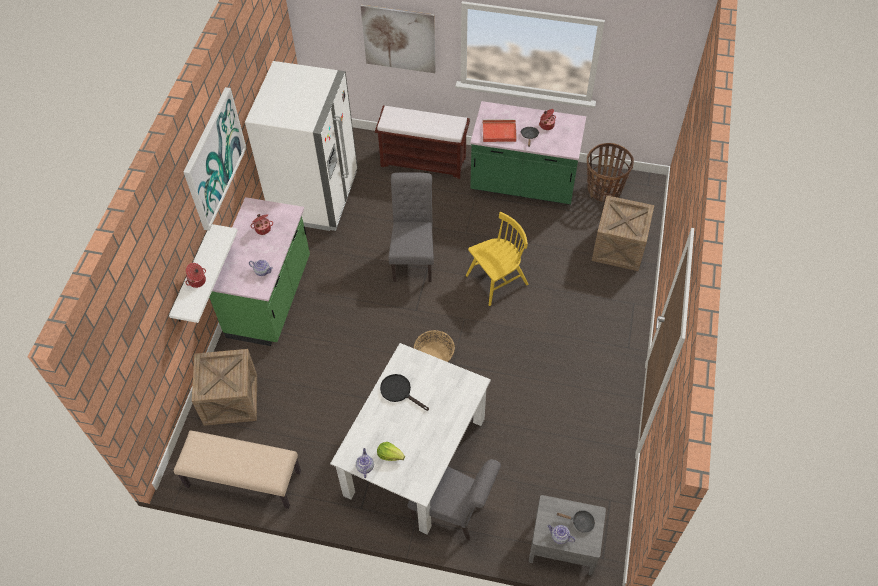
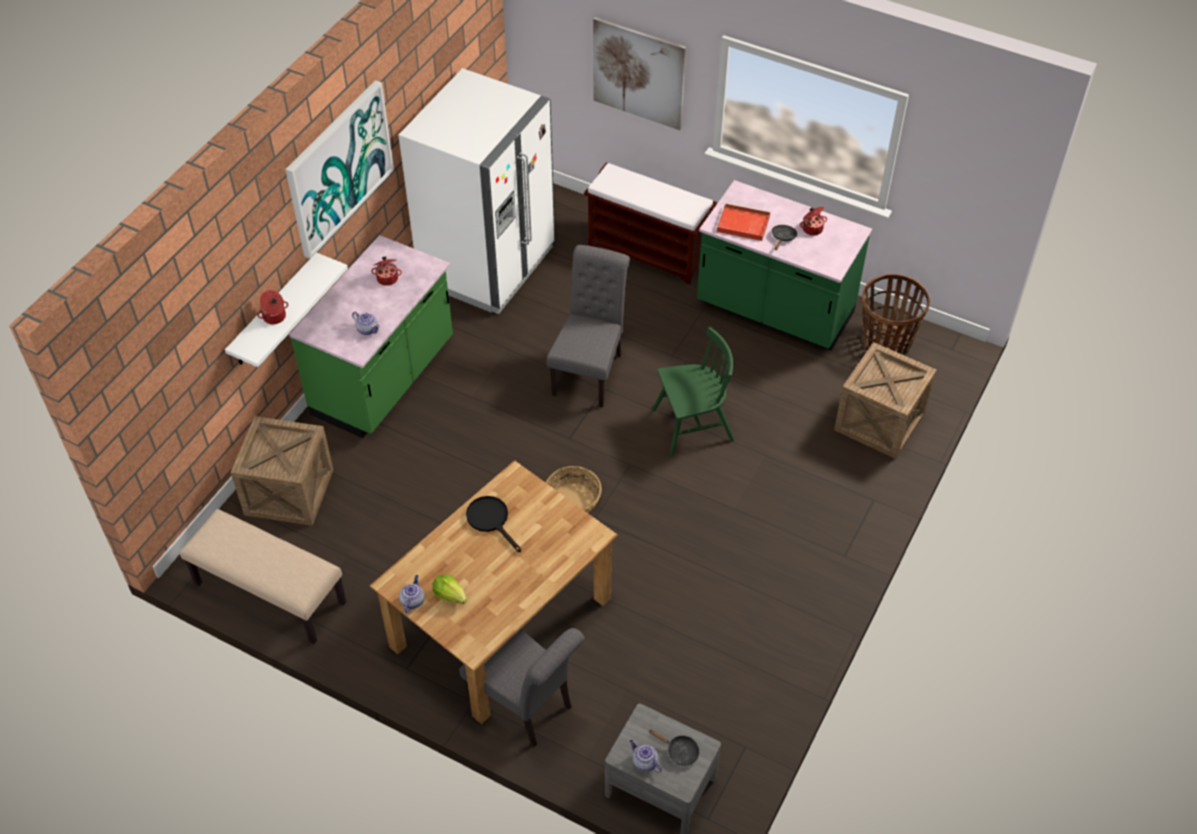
camera: 15 degrees right, 5 degrees down
white dining table [330,343,491,535] -> brown dining table [370,460,618,724]
yellow chair [466,212,529,306] -> green chair [652,327,735,456]

